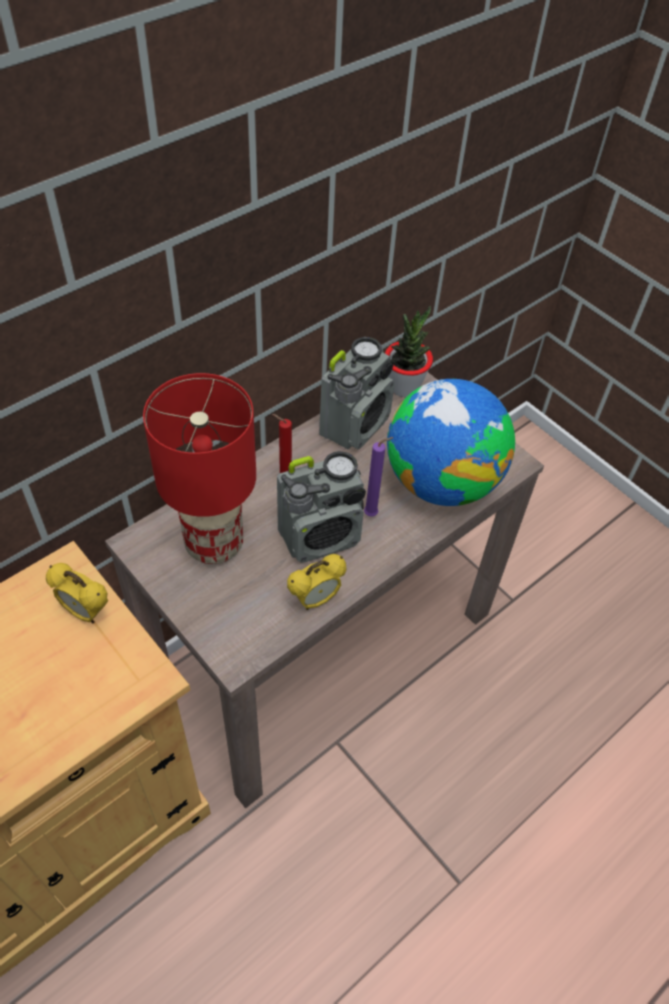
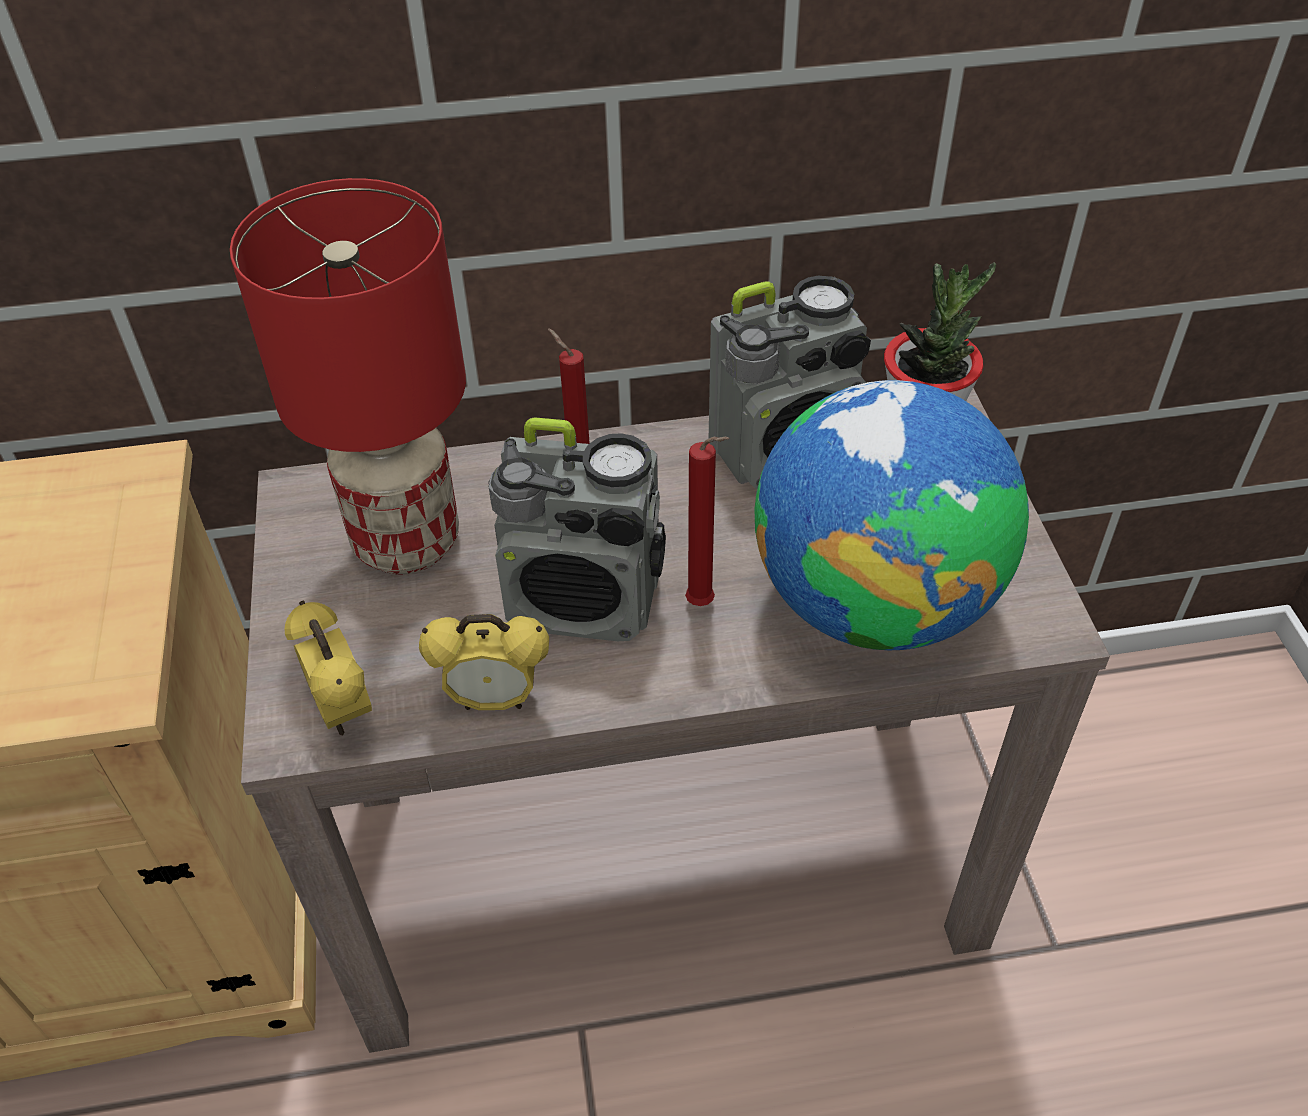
camera: 35 degrees right, 5 degrees down
alarm clock [46,563,108,624] -> alarm clock moved to [285,601,372,735]
purple candle [364,437,394,517] -> red candle [685,436,729,606]

